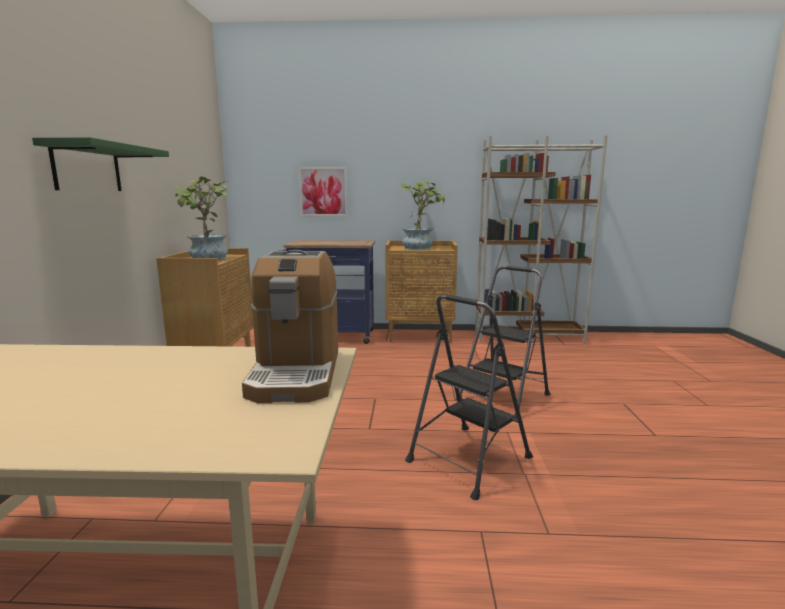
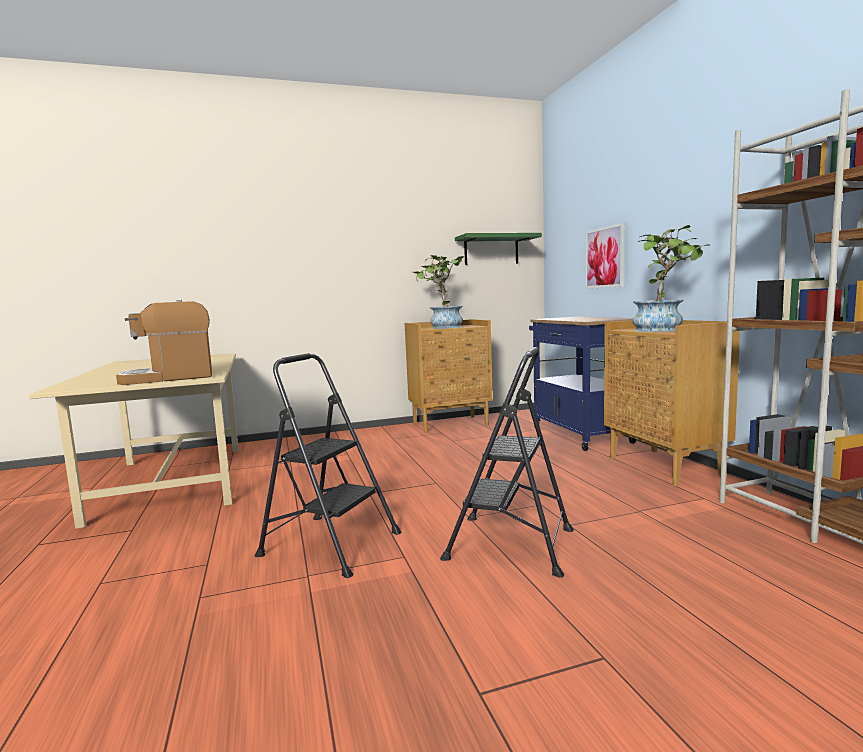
camera: 70 degrees right, 5 degrees down
green shelf [32,137,169,191] -> green shelf moved to [455,233,542,265]

